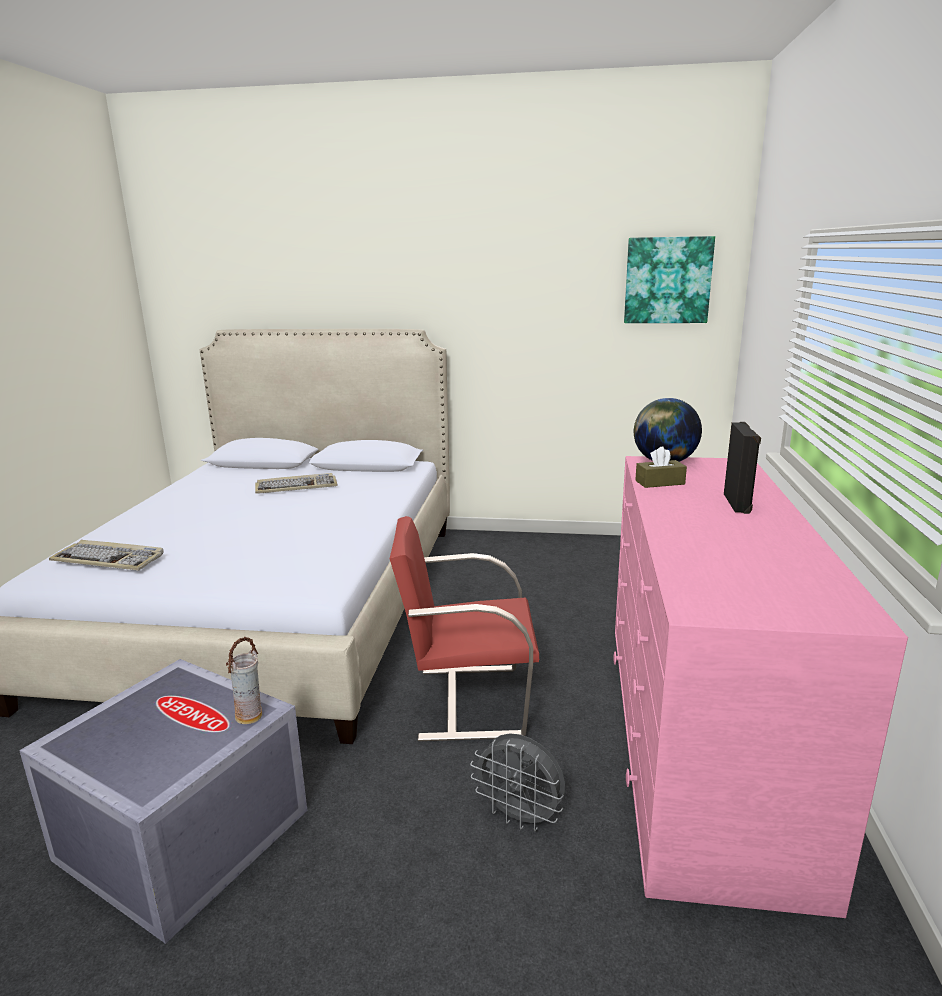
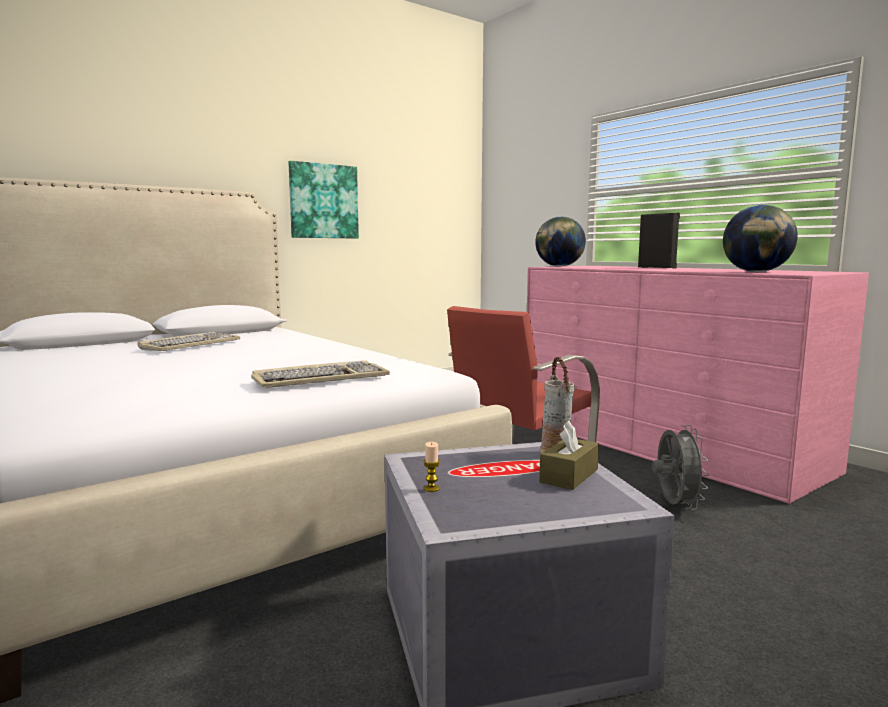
camera: 45 degrees left, 10 degrees down
keyboard [49,540,163,570] -> keyboard moved to [251,360,390,388]
grey fan [470,733,565,831] -> grey fan turned 75 degrees counterclockwise [652,425,709,510]
picture [624,236,715,323] -> picture moved to [288,161,359,239]
brown tissue box [635,446,687,488] -> brown tissue box moved to [539,421,599,490]
none -> candle [424,442,440,492]
none -> globe [723,205,798,272]

